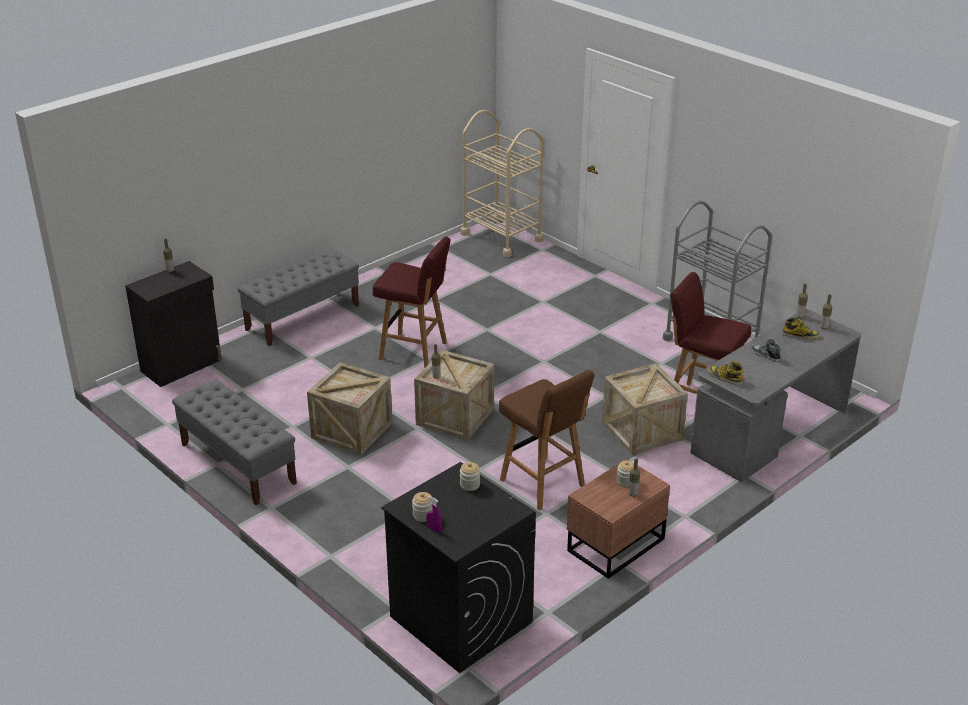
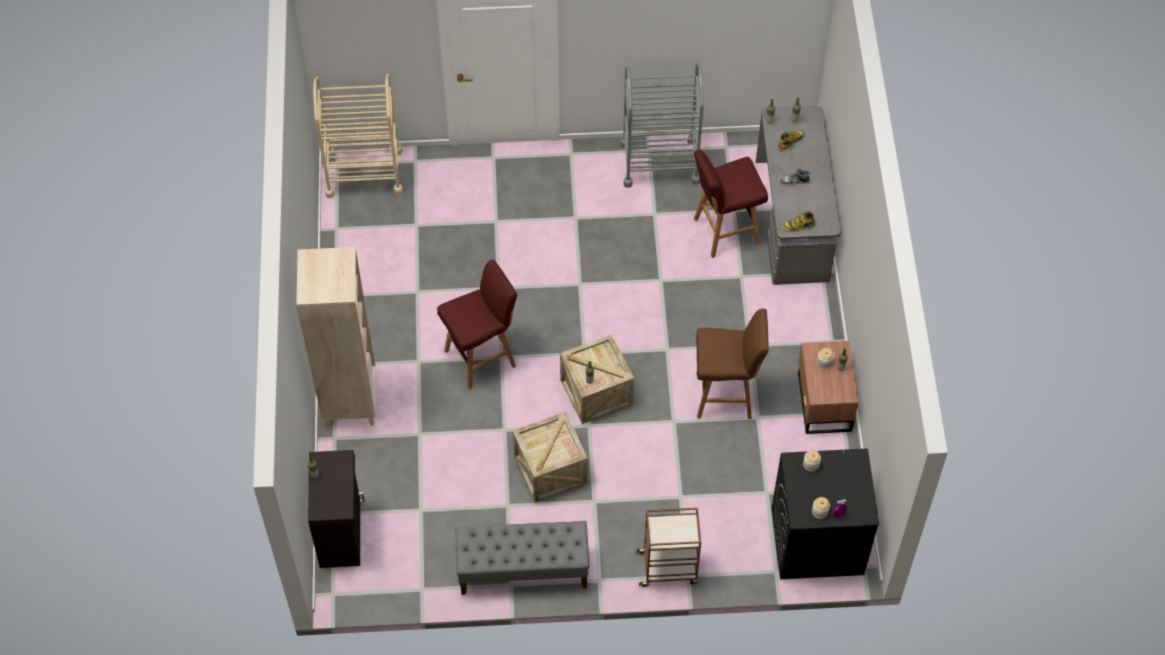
camera: 50 degrees left, 25 degrees up
grey bench [238,249,359,346] -> beige bookcase [296,247,376,428]
crate [602,363,688,455] -> none
none -> brown cart [636,508,701,587]

